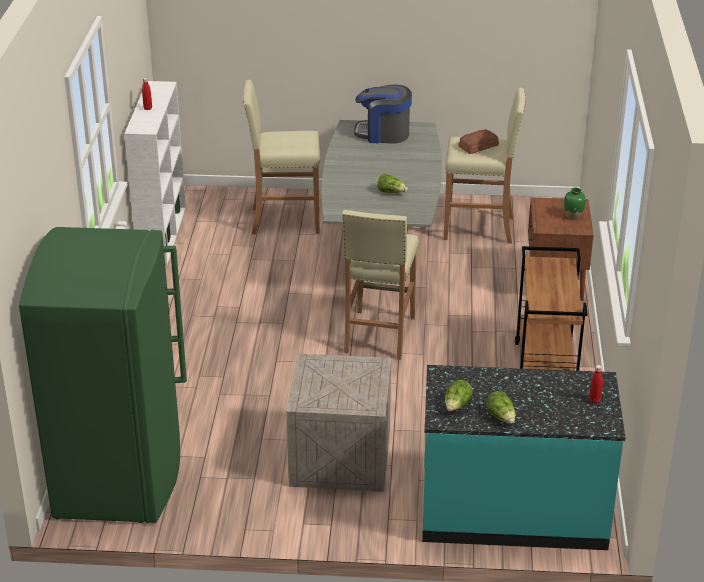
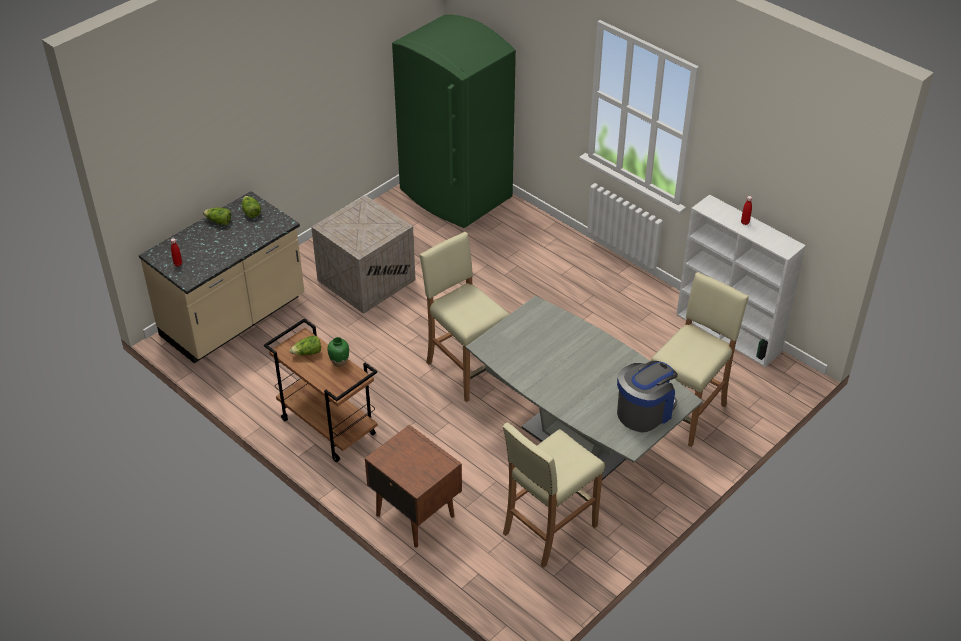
camera: 130 degrees right, 10 degrees up
lettuce [377,174,408,193] -> lettuce moved to [290,336,321,355]
turquoise counter [422,365,625,550] -> beige counter [139,191,304,363]
bread [458,129,499,154] -> none
green vase [564,188,586,220] -> green vase moved to [327,337,349,367]

